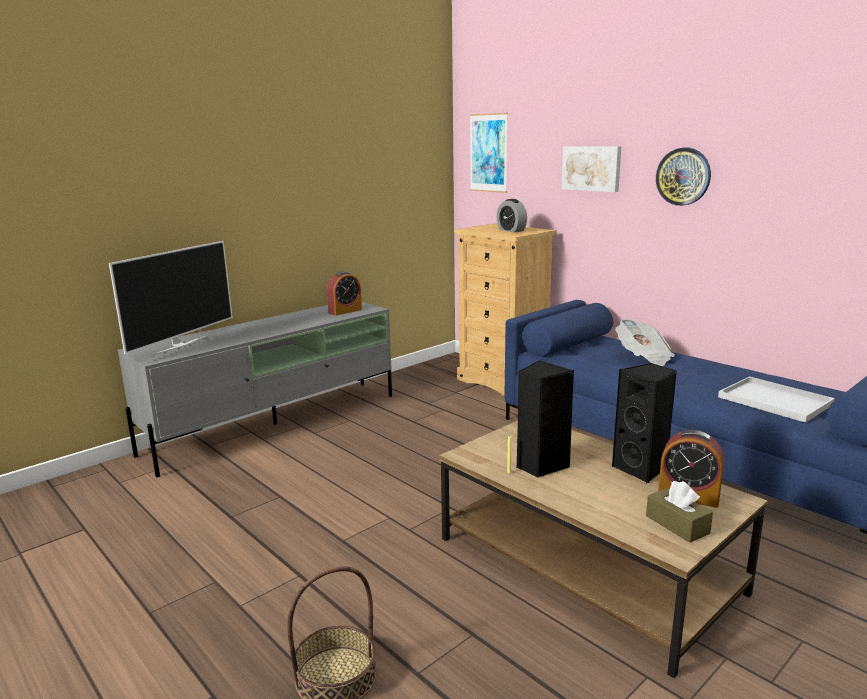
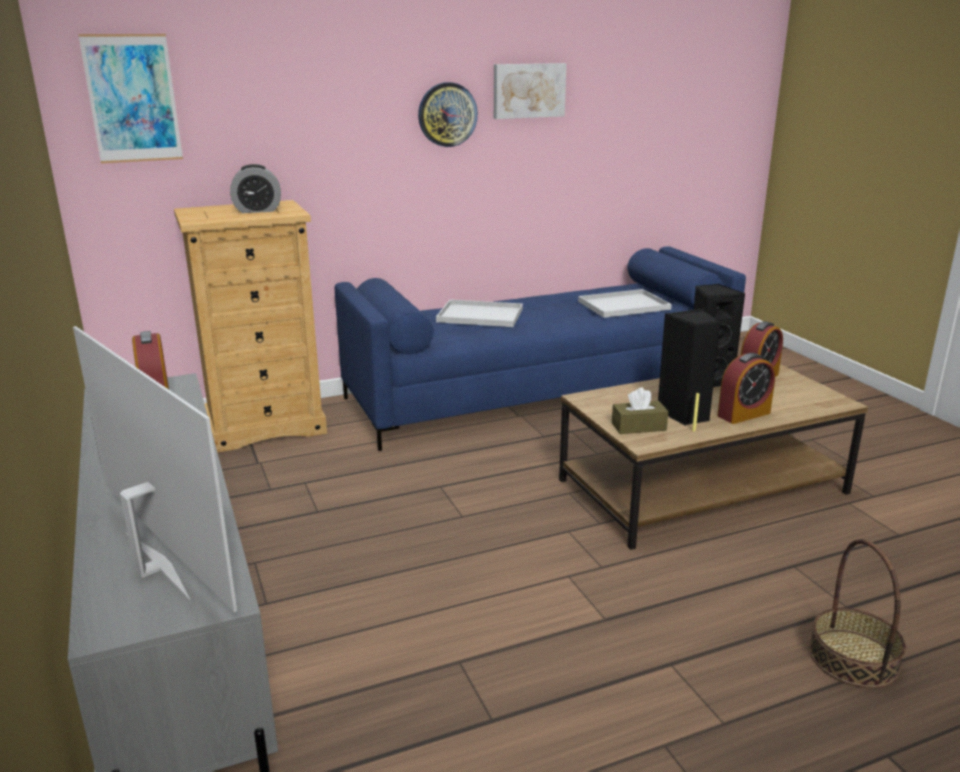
camera: 70 degrees left, 5 degrees up
picture [561,146,621,192] -> picture moved to [494,63,566,119]
newspaper [615,319,675,366] -> white tray [436,299,523,327]
brown tissue box [646,481,713,543] -> brown tissue box moved to [612,387,668,434]
none -> alarm clock [717,353,775,424]

